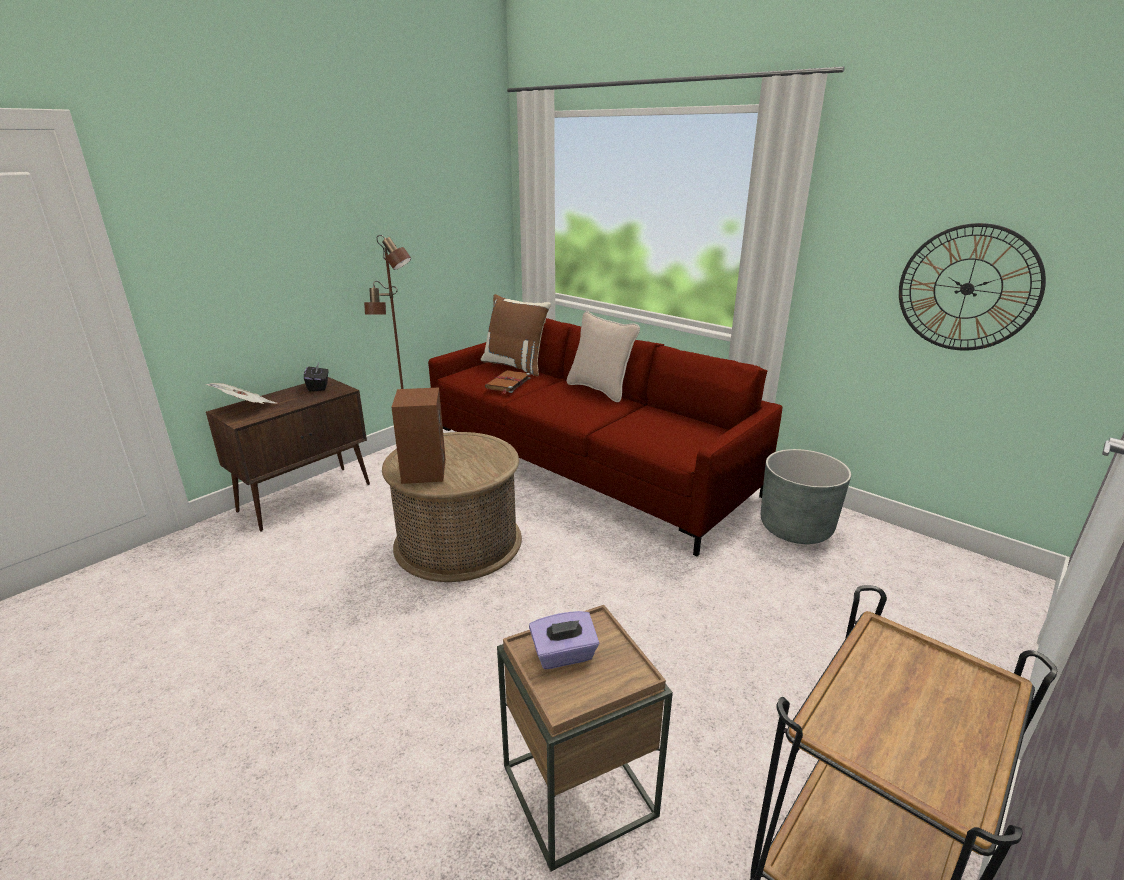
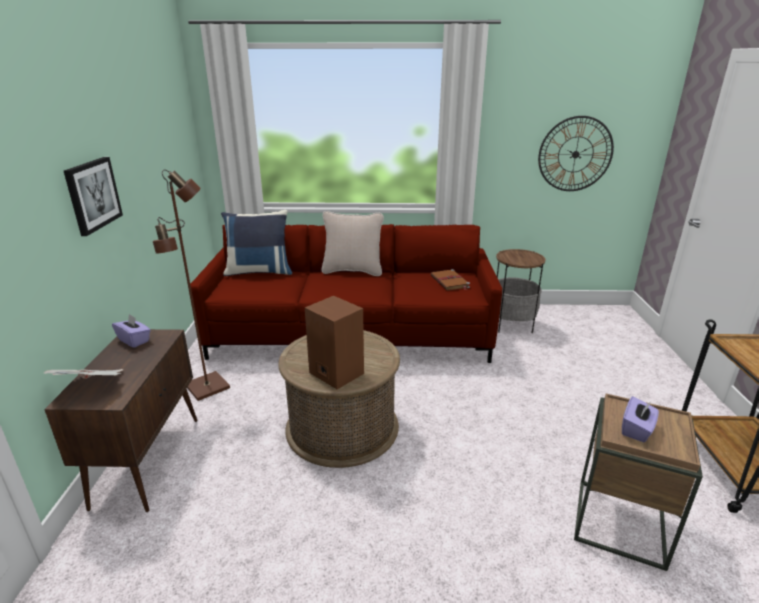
camera: 40 degrees left, 0 degrees up
black tissue box [304,361,329,391] -> purple tissue box [112,314,151,348]
brown pillow [481,294,551,376] -> blue pillow [221,210,292,276]
brown book [485,370,531,393] -> brown book moved to [431,269,470,291]
grey planter [761,449,851,544] -> side table [496,249,546,333]
none -> picture [64,157,123,236]

